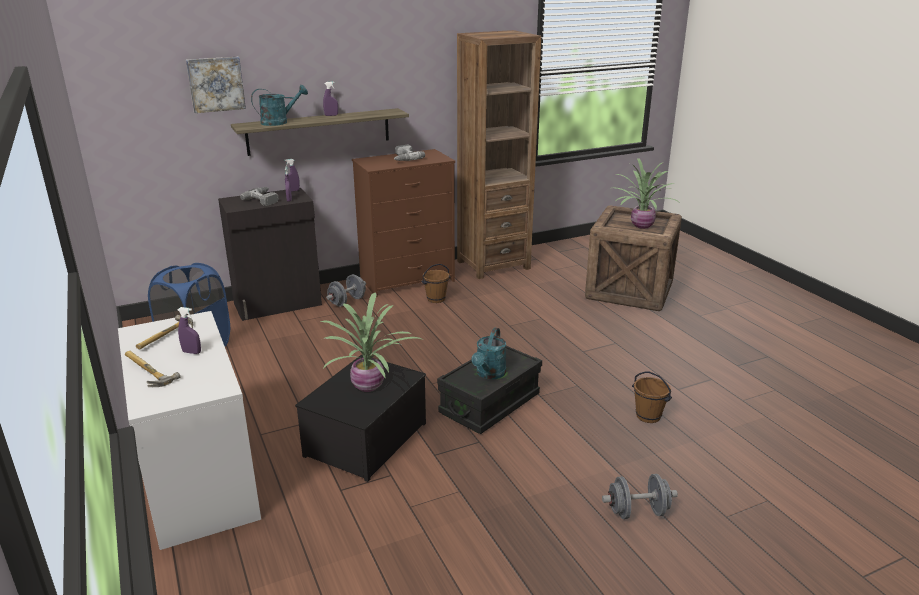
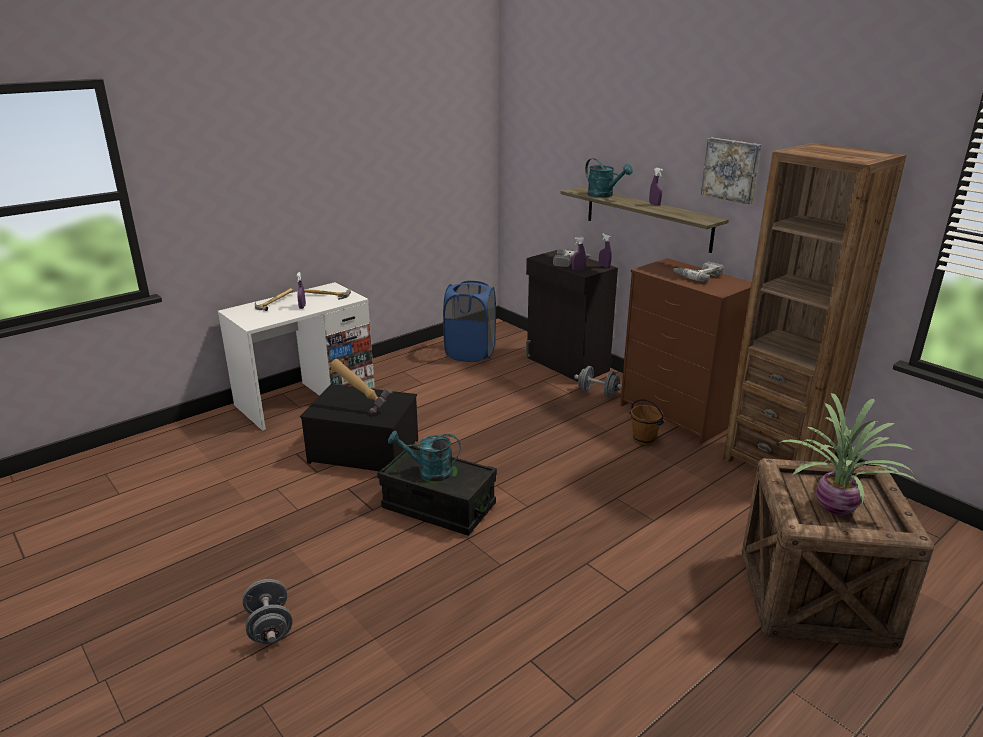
camera: 75 degrees right, 0 degrees up
picture [186,57,246,113] -> picture moved to [701,138,762,204]
potted plant [320,292,424,392] -> hammer [330,359,392,415]
brown bucket [632,371,672,423] -> none

